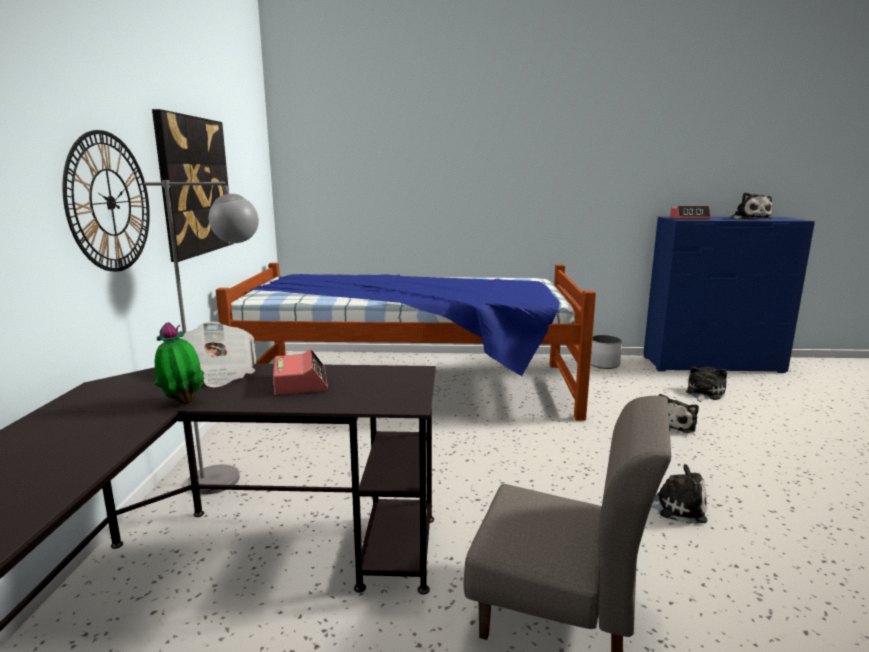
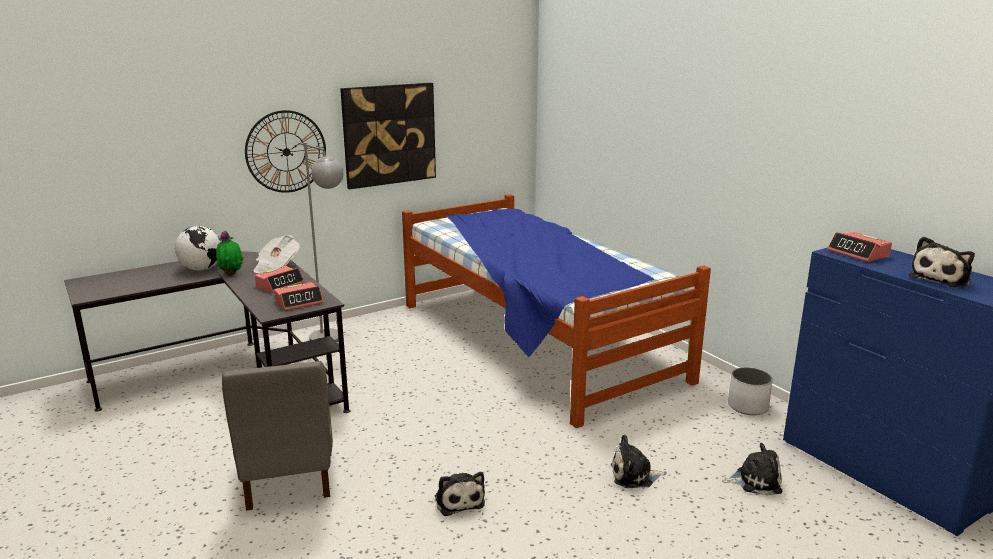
camera: 55 degrees right, 5 degrees up
none -> globe [175,226,221,271]
none -> alarm clock [274,282,323,311]

